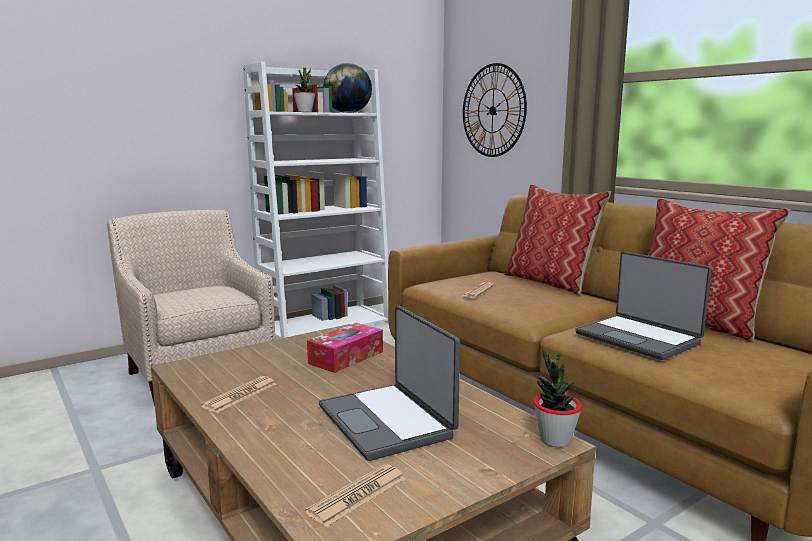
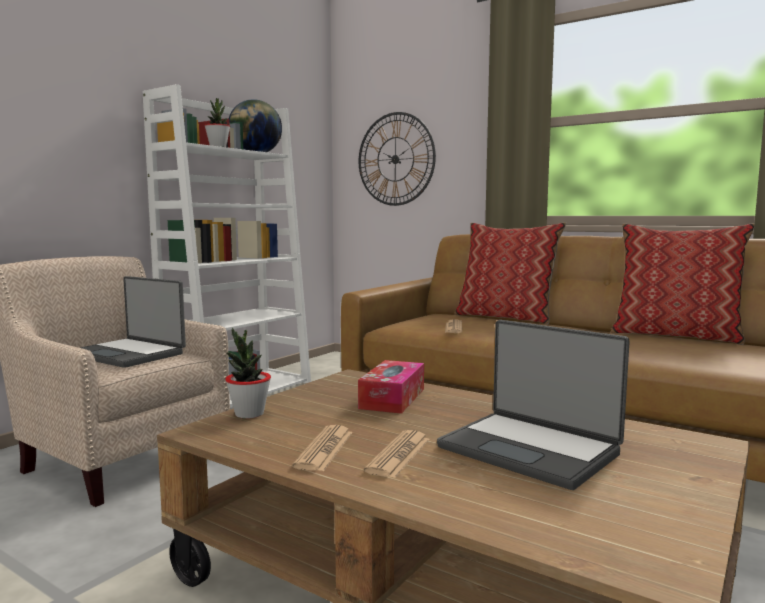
camera: 20 degrees left, 5 degrees down
newspaper [305,464,406,527] -> newspaper moved to [364,430,429,478]
potted plant [533,348,582,447] -> potted plant moved to [225,328,271,419]
laptop [575,251,712,360] -> laptop moved to [80,276,186,368]

